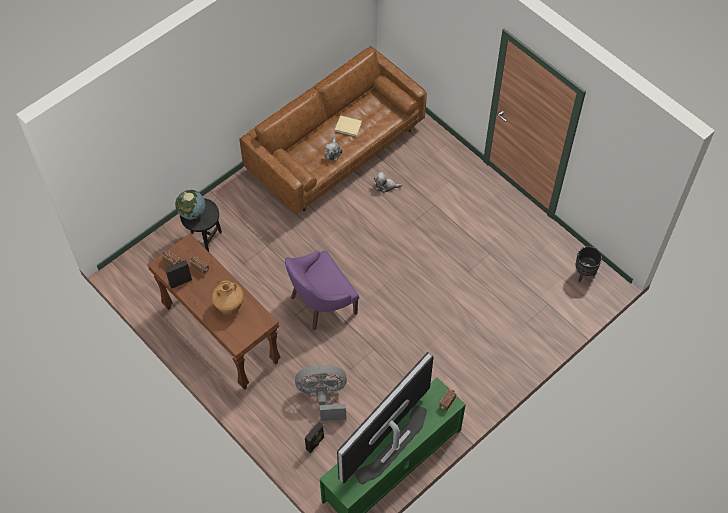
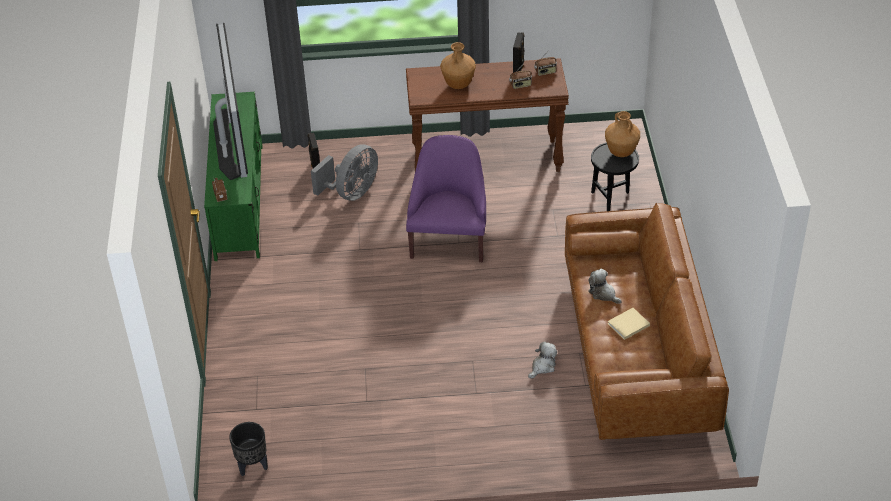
camera: 130 degrees right, 15 degrees down
globe [175,190,205,220] -> brown vase [605,111,640,157]

